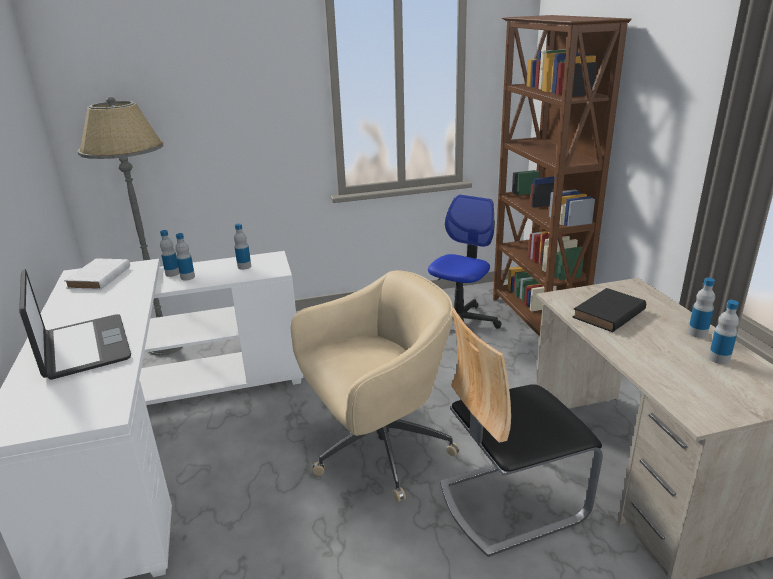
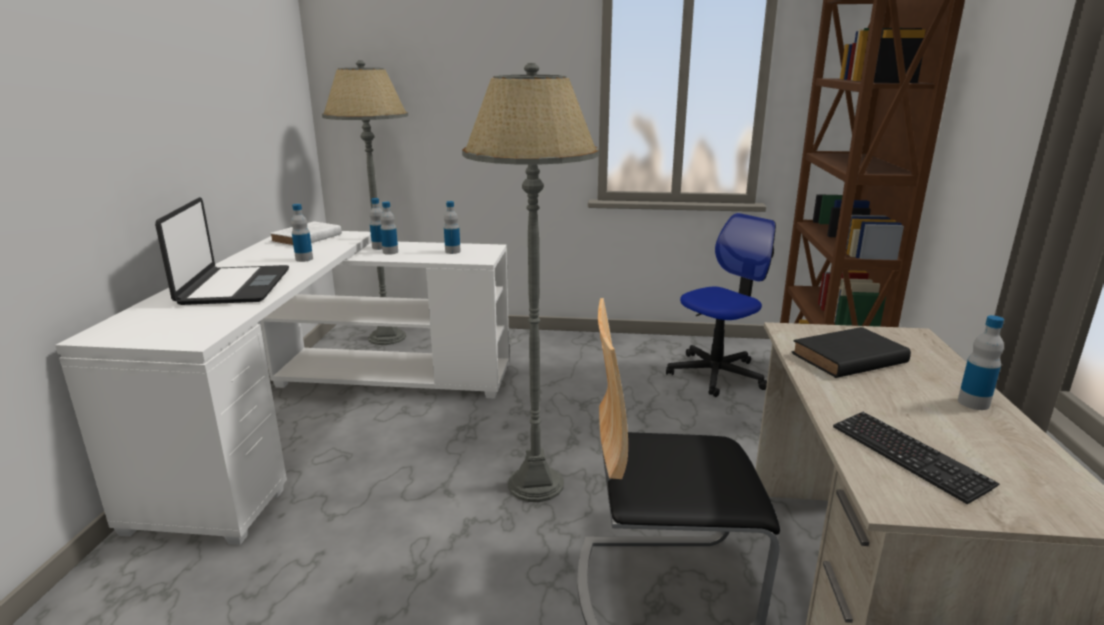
camera: 20 degrees right, 5 degrees down
beige office chair [291,270,460,502] -> grey floor lamp [462,63,599,502]
bottle [708,300,739,364] -> bottle moved to [291,204,313,262]
none -> keyboard [833,412,1000,504]

